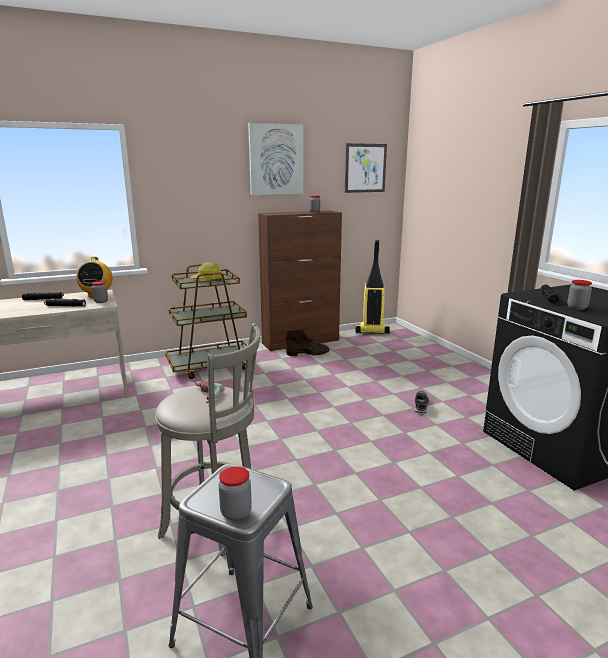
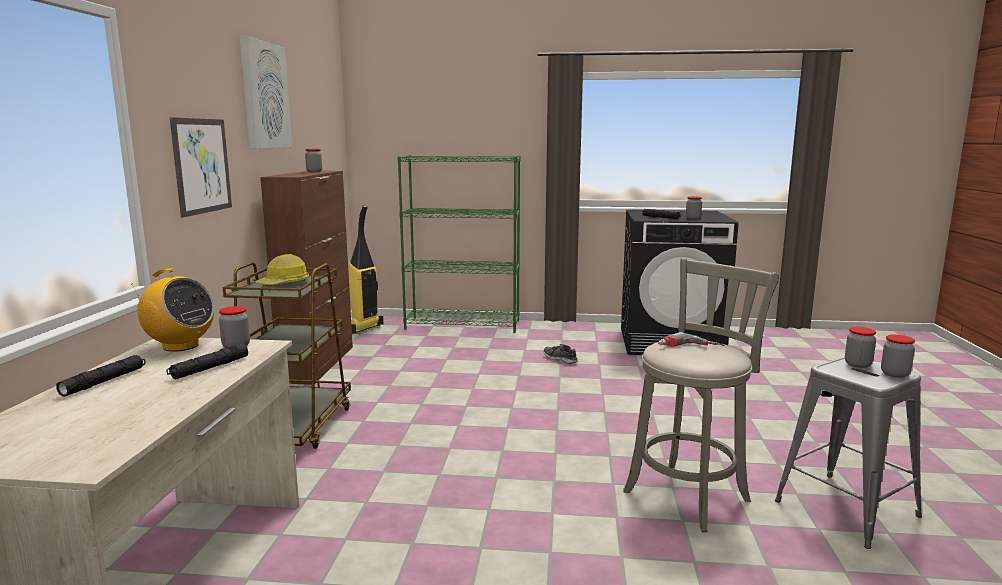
camera: 60 degrees left, 5 degrees down
brown boot [286,329,329,356] -> none
picture [345,143,387,193] -> picture moved to [170,117,232,218]
none -> green bookcase [398,155,520,333]
none -> jar [845,327,876,368]

